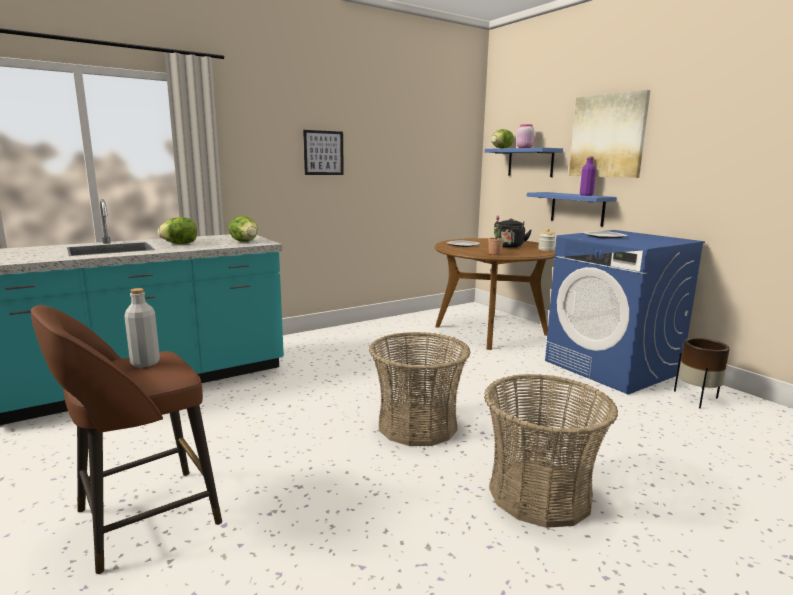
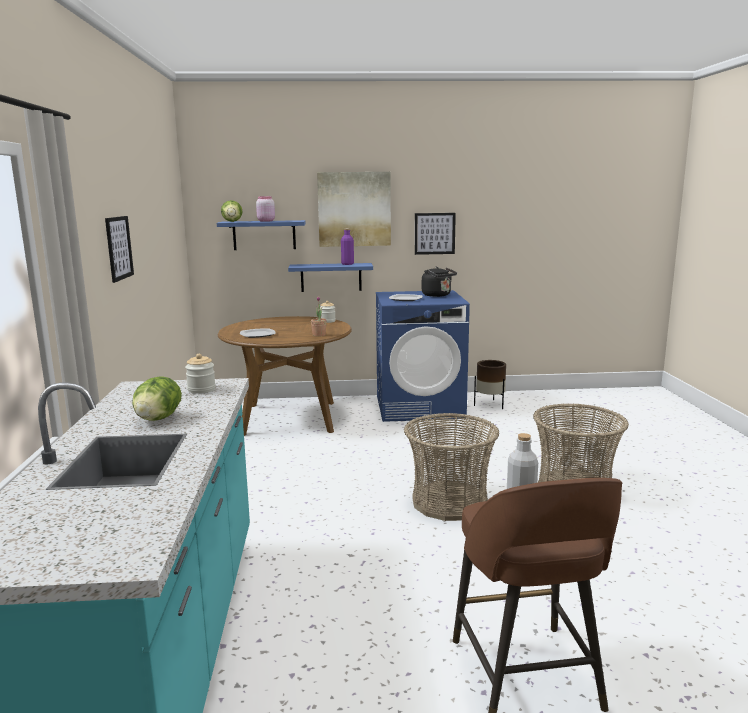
camera: 60 degrees left, 0 degrees up
lettuce [229,216,258,242] -> jar [185,354,216,394]
black kettle [494,218,532,248] -> black kettle moved to [422,267,457,297]
none -> picture [415,213,456,255]

